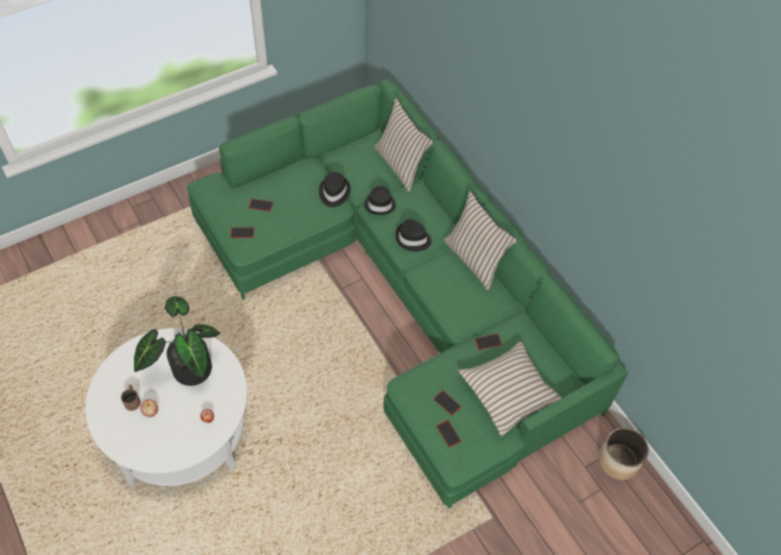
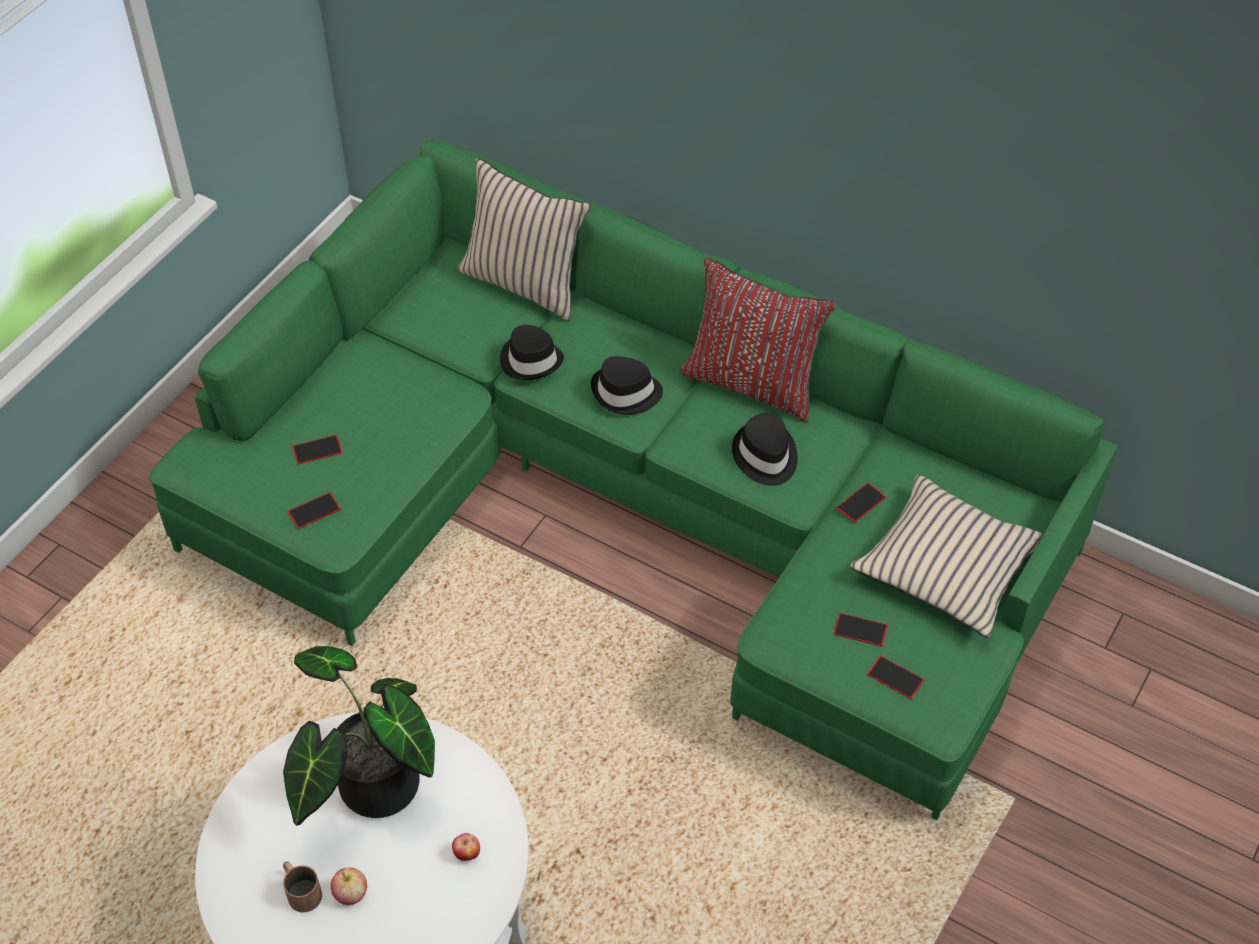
camera: 25 degrees left, 5 degrees down
black hat [319,172,351,207] -> black hat moved to [732,413,798,486]
beige pillow [444,191,518,291] -> red pillow [680,258,837,422]
planter [599,428,649,480] -> none

